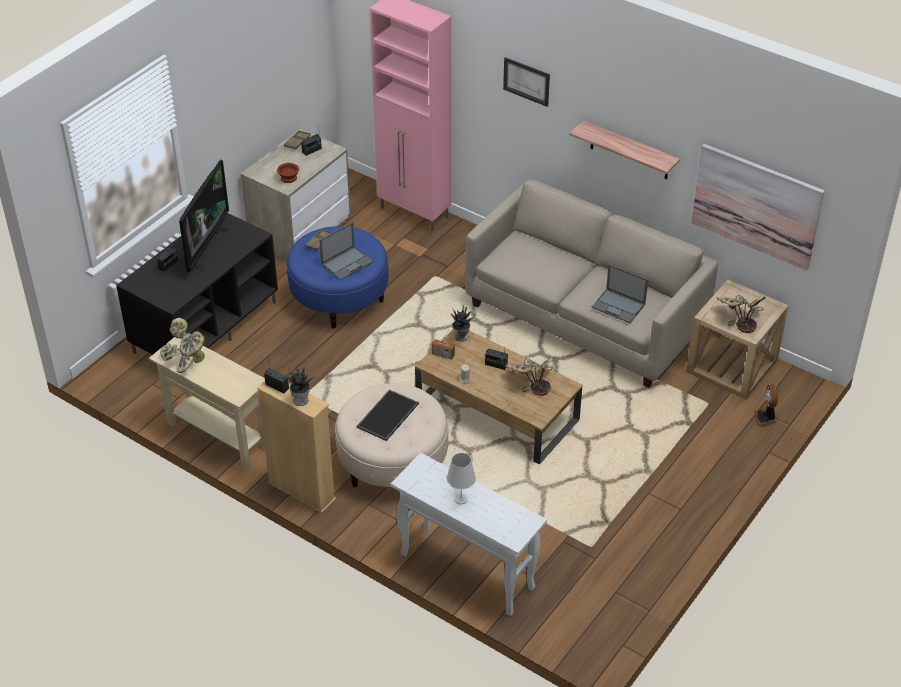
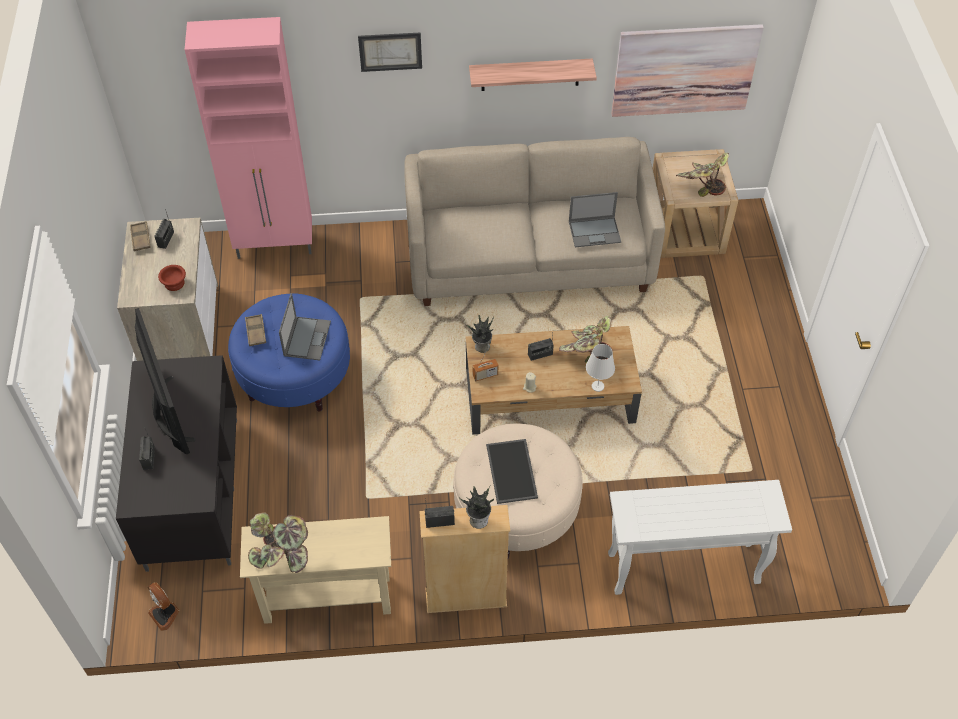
camera: 40 degrees left, 10 degrees up
white table lamp [447,453,476,504] -> white table lamp moved to [586,344,615,392]
fan [754,384,778,427] -> fan moved to [148,582,179,631]

